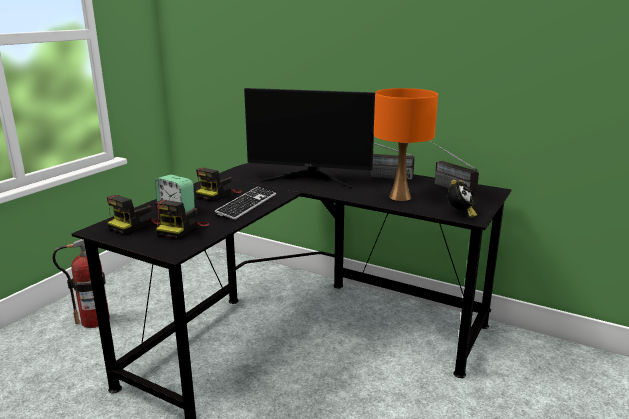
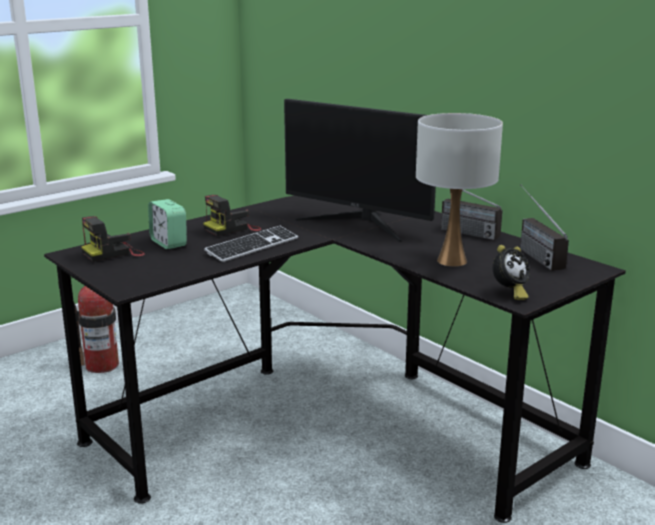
camera: 20 degrees right, 0 degrees up
camera [155,200,209,238] -> none
orange table lamp [374,88,438,201] -> white table lamp [416,113,503,267]

